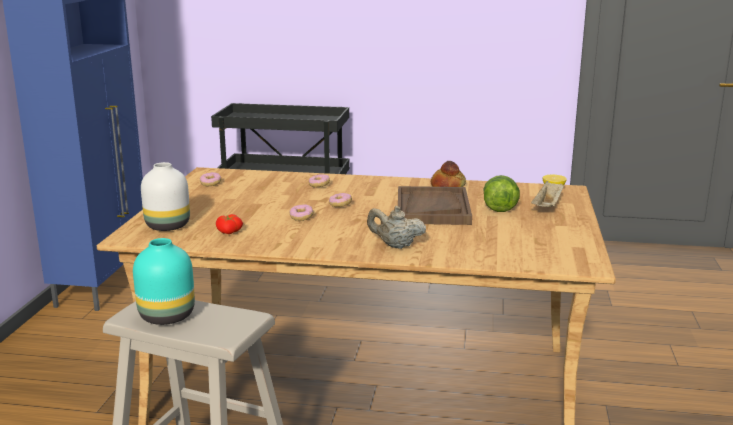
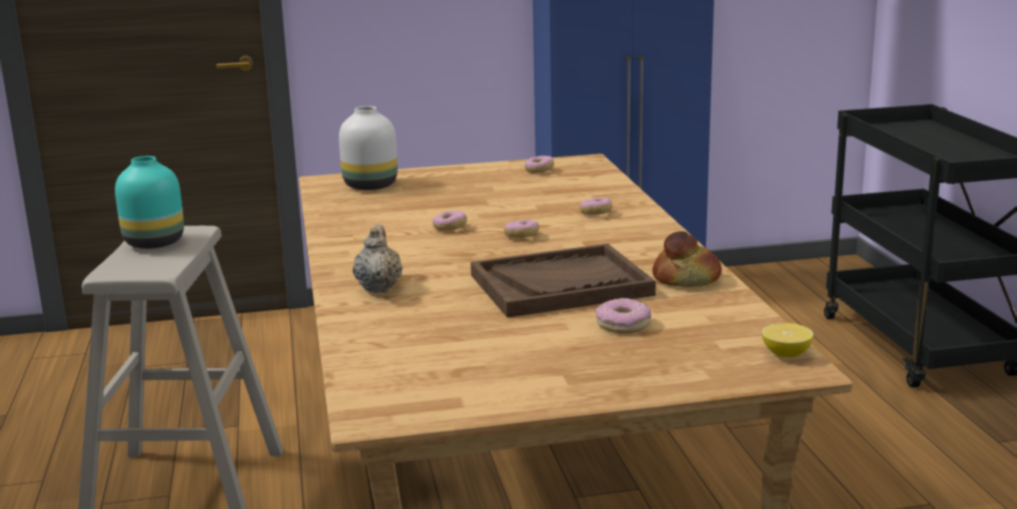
camera: 70 degrees right, 0 degrees up
tomato [216,214,243,234] -> none
lettuce [483,175,520,212] -> donut [596,298,651,334]
beige tray [531,181,564,207] -> none

